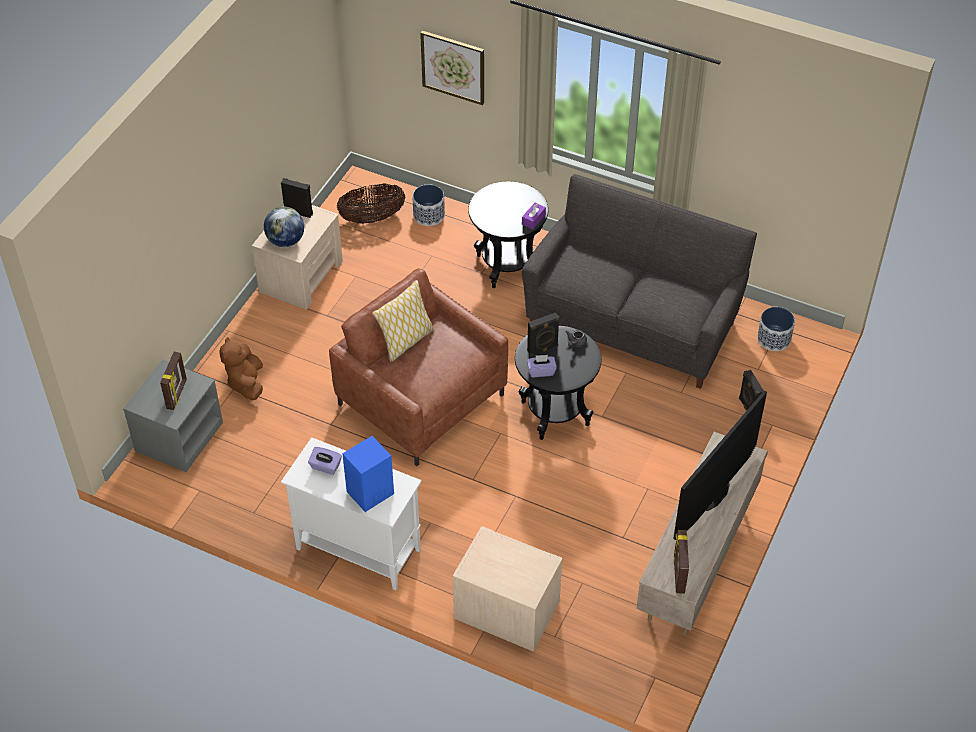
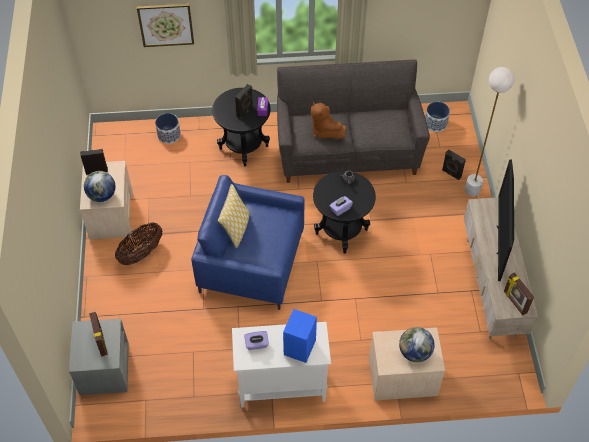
camera: 30 degrees left, 5 degrees up
brown plush toy [220,337,263,401] -> brown plush toy moved to [311,102,346,139]
brown armchair [329,268,508,466] -> blue armchair [191,175,305,310]
basket [337,183,406,224] -> basket moved to [115,223,163,265]
black speaker [527,312,560,356] -> black speaker moved to [235,84,253,119]
none -> globe [399,327,435,362]
none -> white floor lamp [465,67,514,196]

